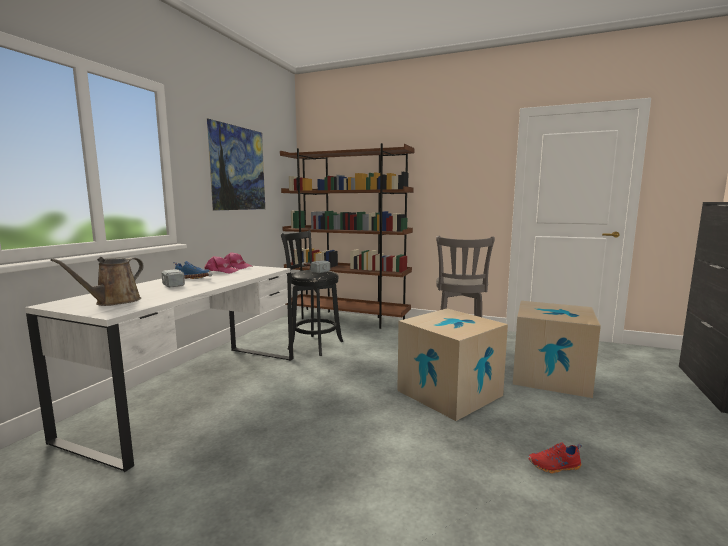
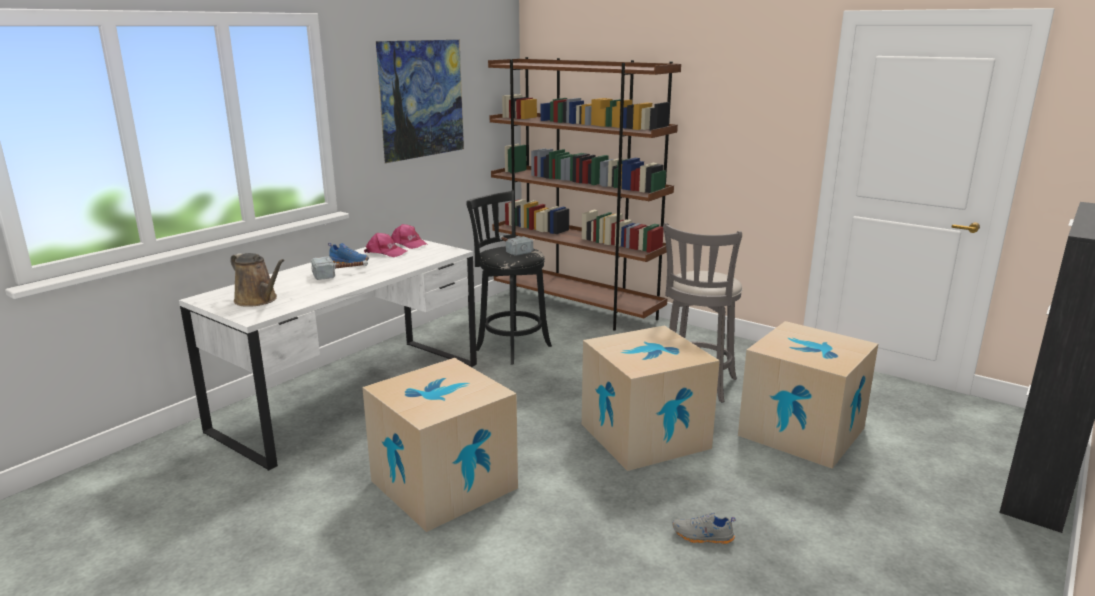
camera: 15 degrees right, 10 degrees up
brown watering can [50,257,144,306] -> brown watering can turned 90 degrees counterclockwise [230,253,285,307]
red shoe [528,442,582,474] -> grey shoe [673,512,736,544]
none -> cardboard box [362,358,518,532]

